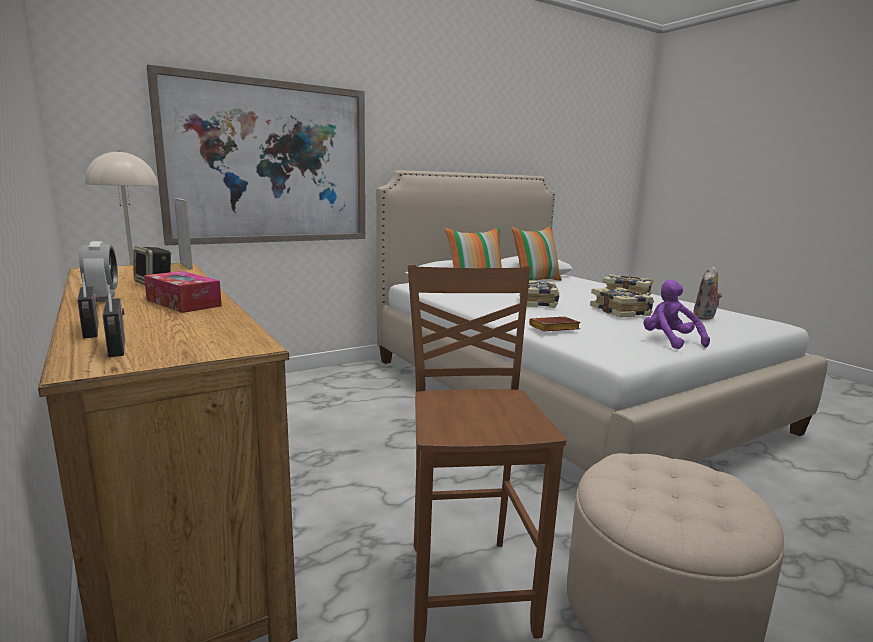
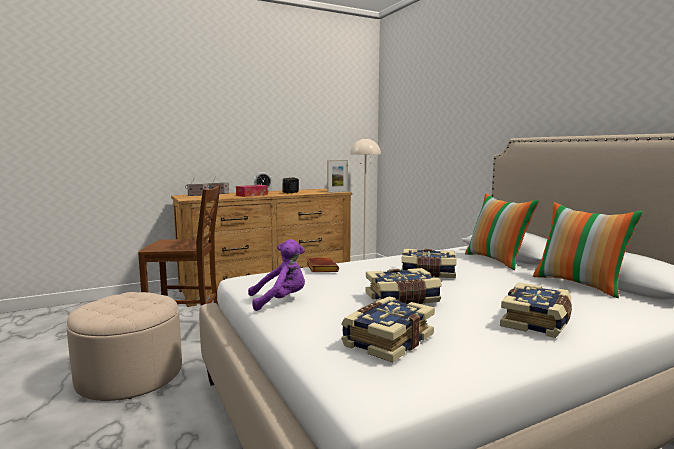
camera: 95 degrees right, 5 degrees down
picture [147,65,365,245] -> none
plush toy [693,266,722,320] -> book [341,296,435,363]

